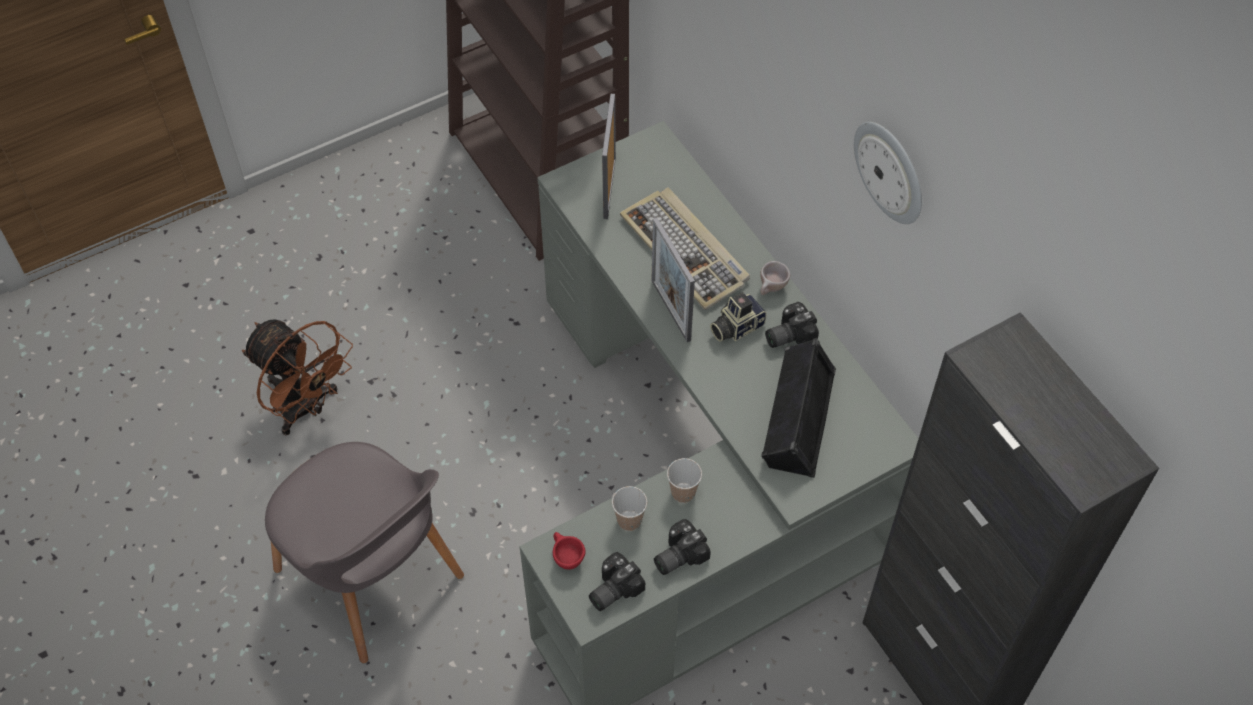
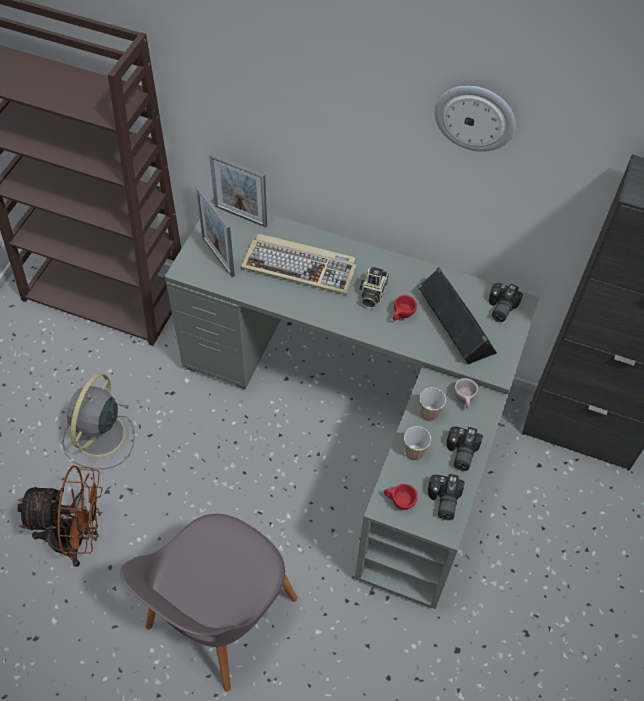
camera: 40 degrees left, 0 degrees up
grey chair [265,442,464,663] -> grey chair turned 120 degrees clockwise [120,514,297,692]
picture frame [651,218,695,342] -> picture frame moved to [209,153,267,227]
beige cup [760,261,790,295] -> beige cup moved to [454,378,478,409]
camera [765,302,819,348] -> camera moved to [489,283,523,322]
none -> grey fan [62,373,135,469]
none -> red cup [393,295,417,321]

